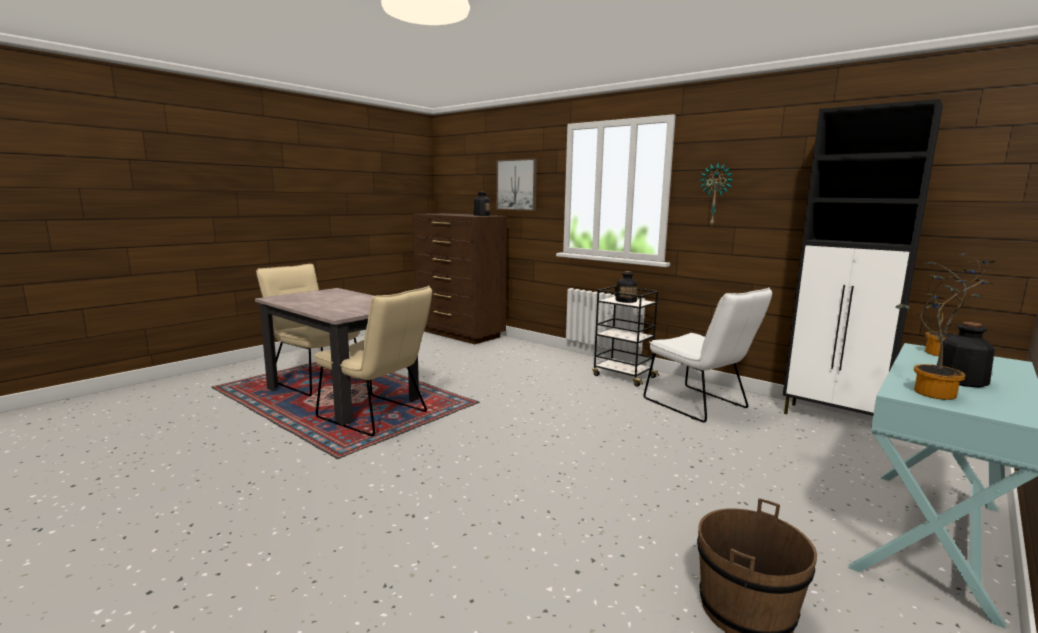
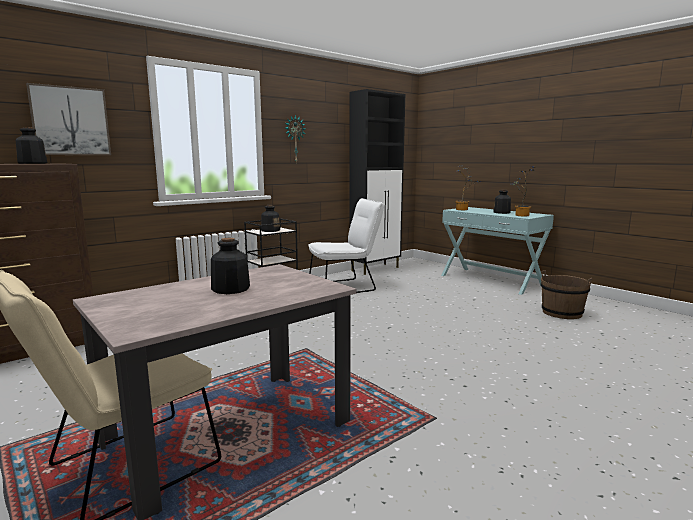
camera: 80 degrees left, 0 degrees up
beige chair [314,286,432,436] -> none
none -> bottle [211,238,250,294]

